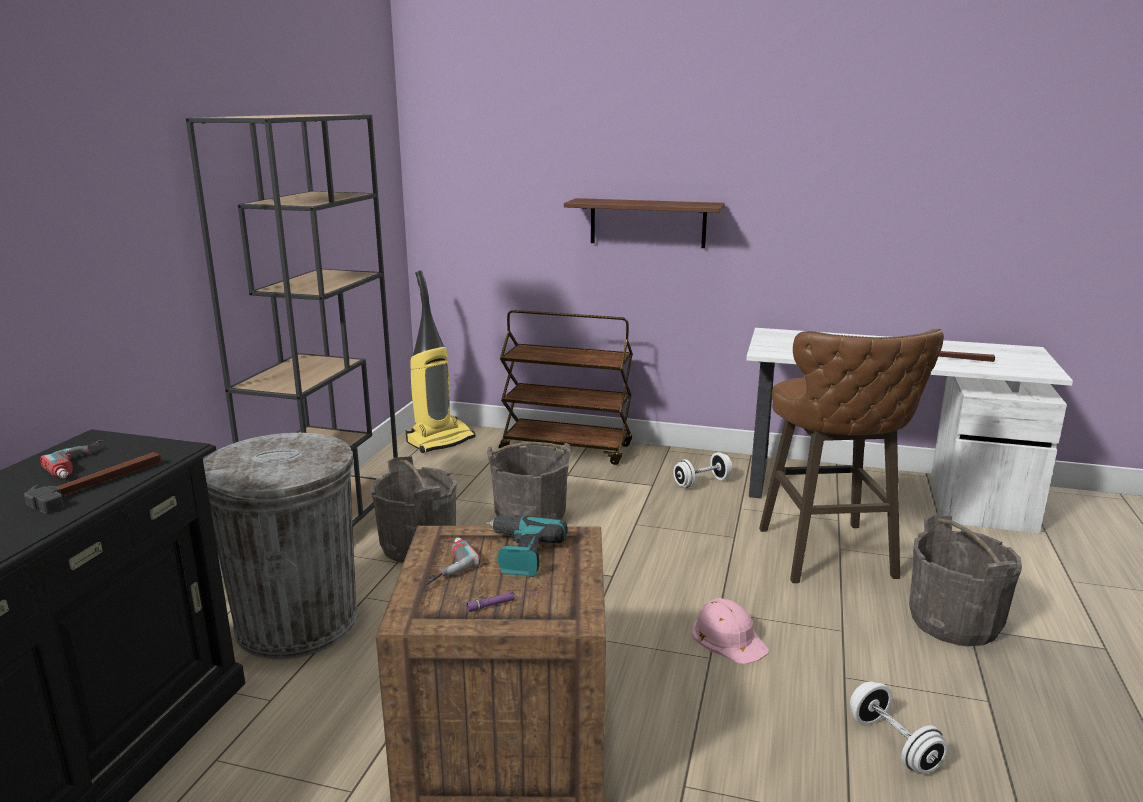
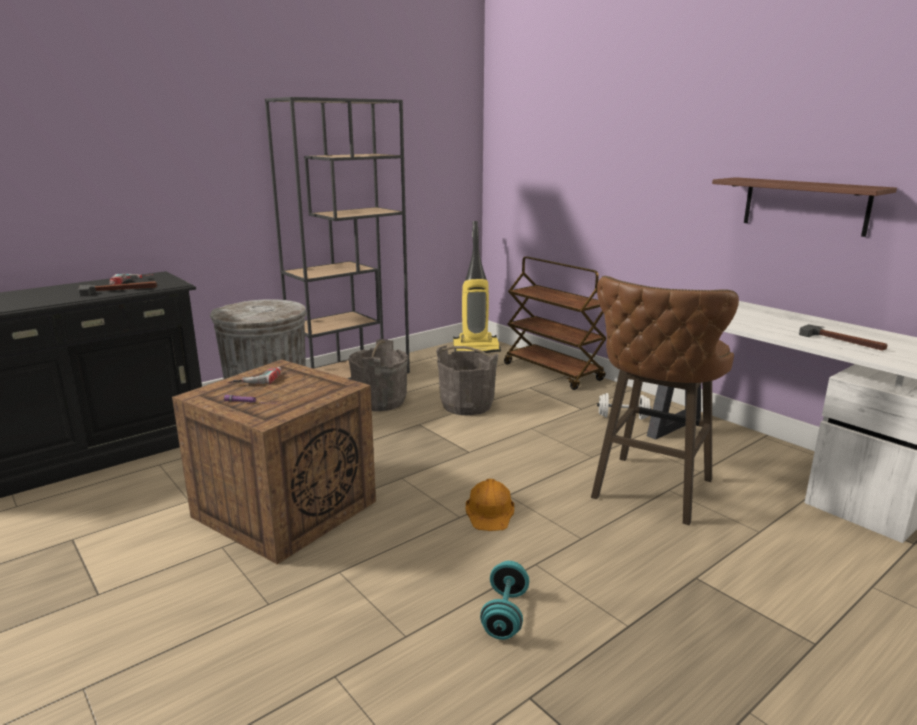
camera: 35 degrees right, 0 degrees up
power drill [486,515,567,577] -> none
shelf [564,198,725,248] -> shelf moved to [712,177,897,237]
pink hard hat [692,598,769,665] -> orange hard hat [466,479,514,531]
white dumbbell [850,681,948,774] -> turquoise dumbbell [480,561,529,640]
grey bucket [909,515,1022,646] -> none

